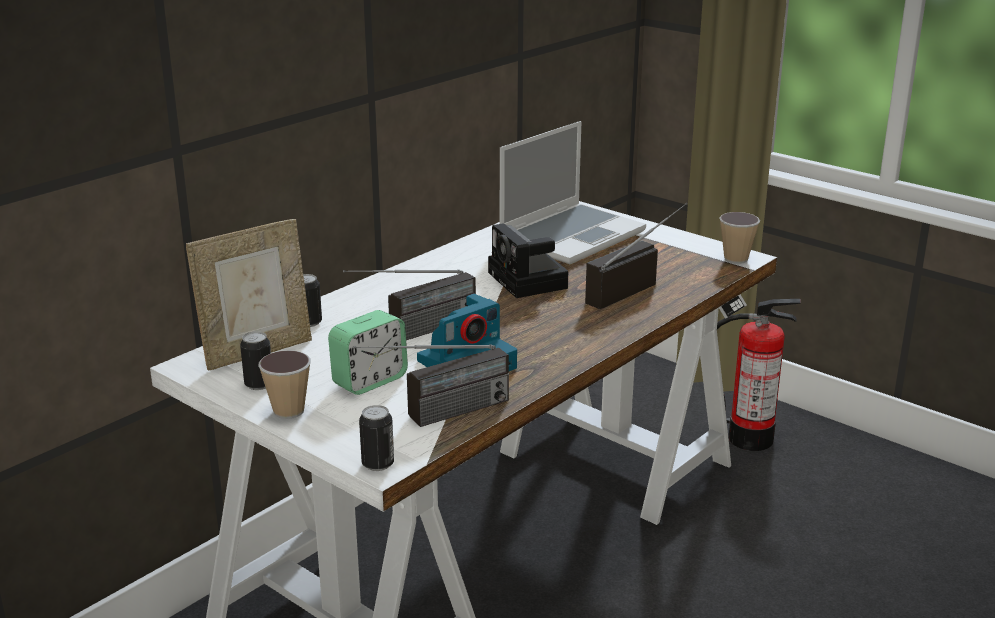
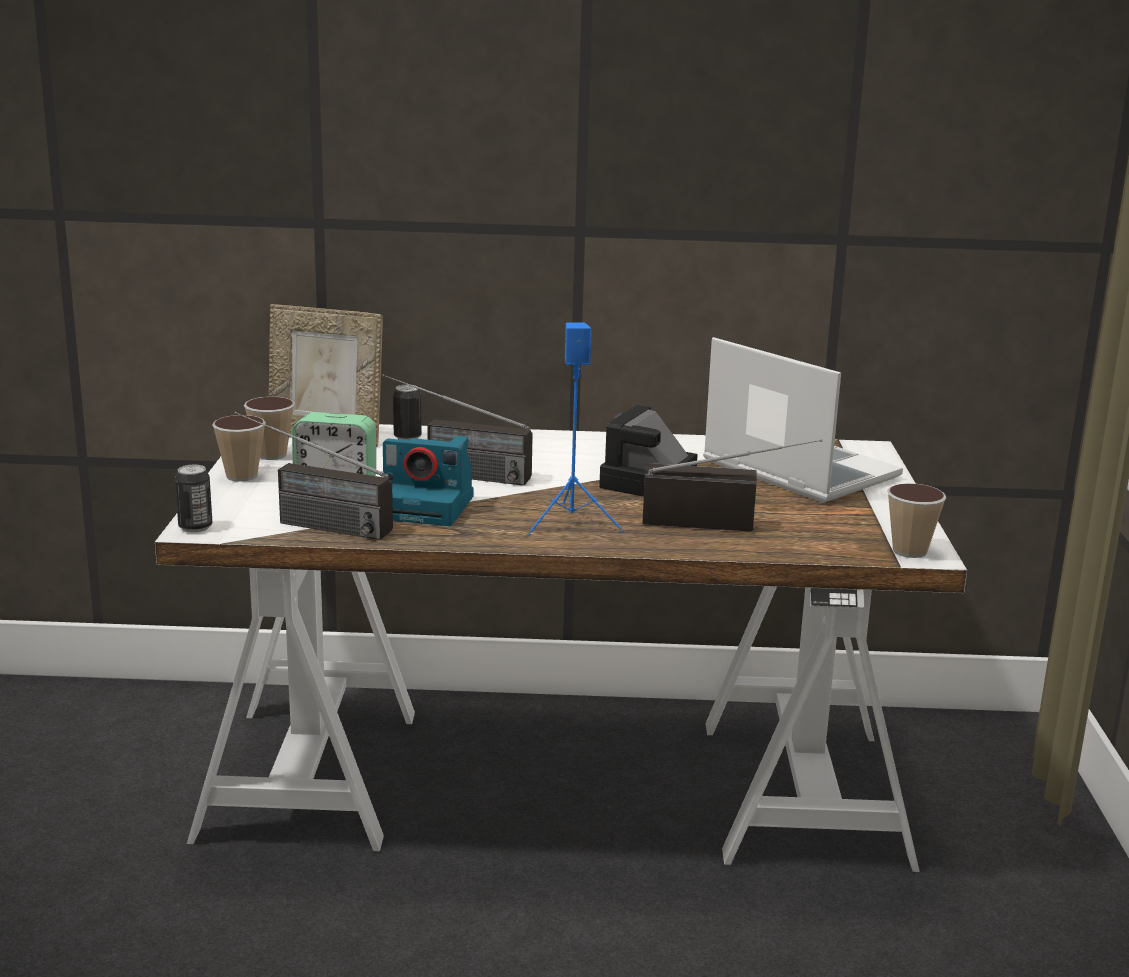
camera: 50 degrees right, 5 degrees down
can [240,331,271,390] -> cup [244,397,295,460]
laptop [500,121,646,264] -> laptop turned 135 degrees counterclockwise [703,337,903,503]
fire extinguisher [717,299,801,451] -> none
none -> blue speaker [527,322,624,535]

